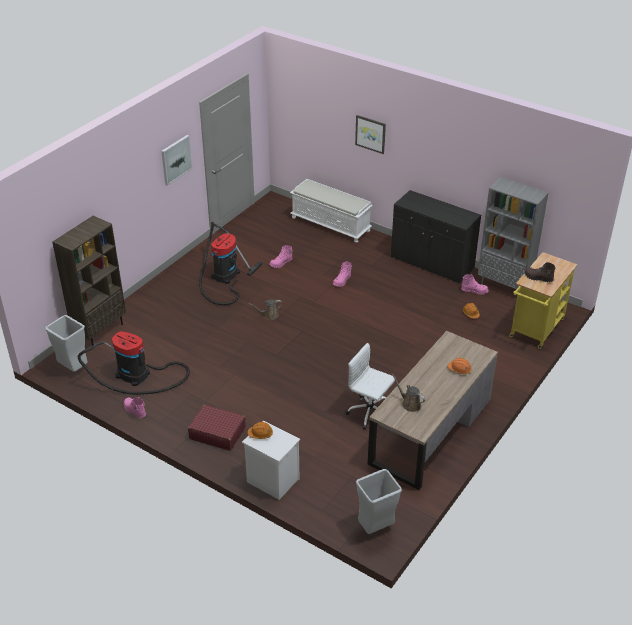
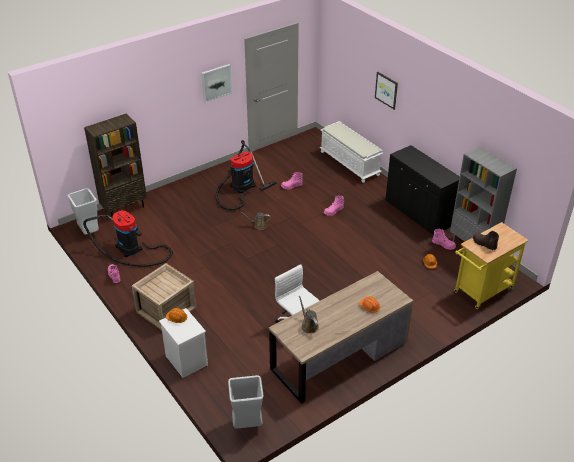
camera: 20 degrees right, 0 degrees up
red suitcase [188,405,246,451] -> crate [132,263,197,331]

